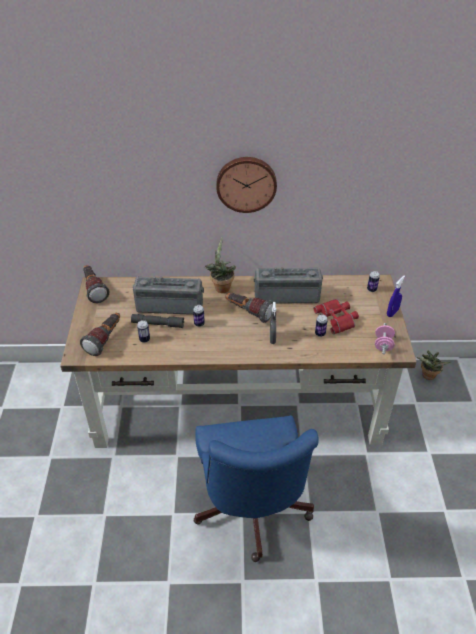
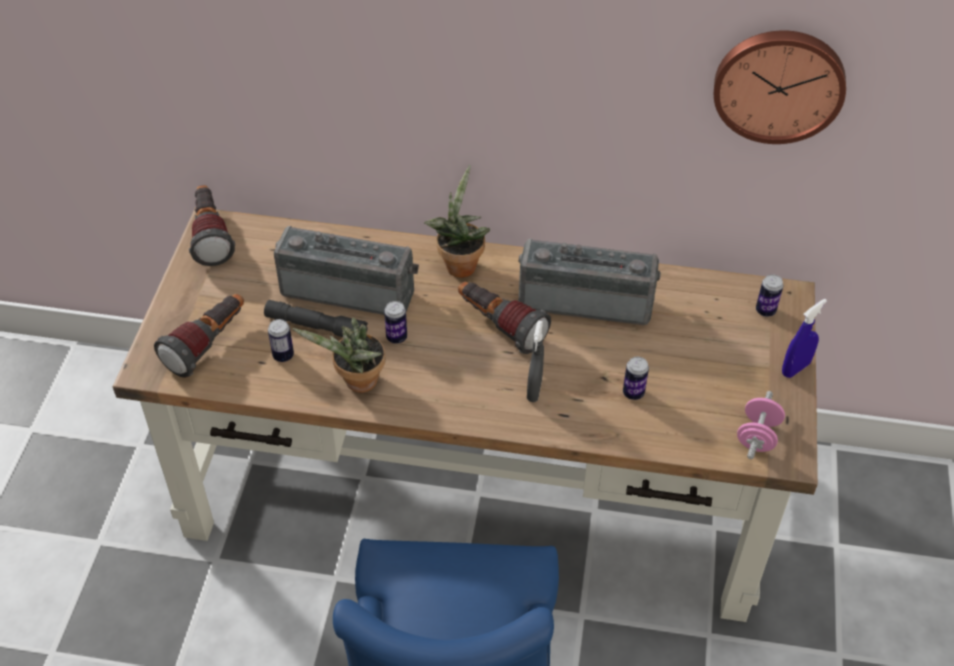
camera: 10 degrees right, 5 degrees up
wall clock [216,157,277,213] -> wall clock moved to [714,30,846,144]
red binoculars [313,299,359,334] -> none
potted plant [417,351,450,380] -> potted plant moved to [292,318,385,393]

